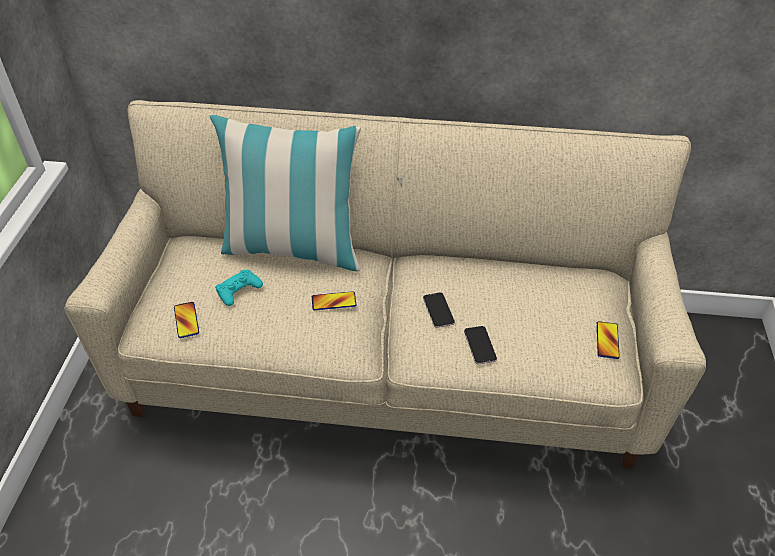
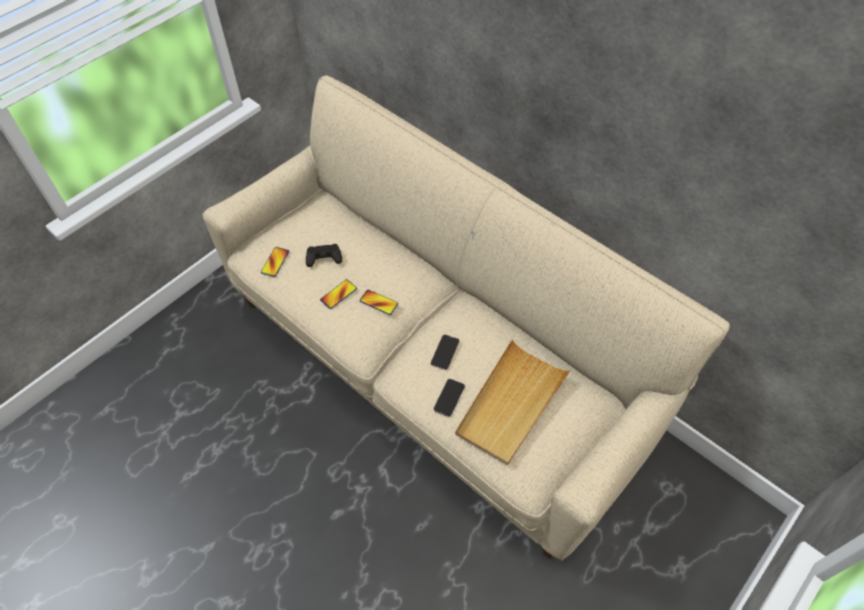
camera: 35 degrees right, 10 degrees up
pillow [210,115,361,271] -> none
turquoise game controller [215,270,263,306] -> black game controller [306,244,342,267]
phone [597,321,620,359] -> phone moved to [320,279,357,309]
none -> beige tray [455,339,571,465]

